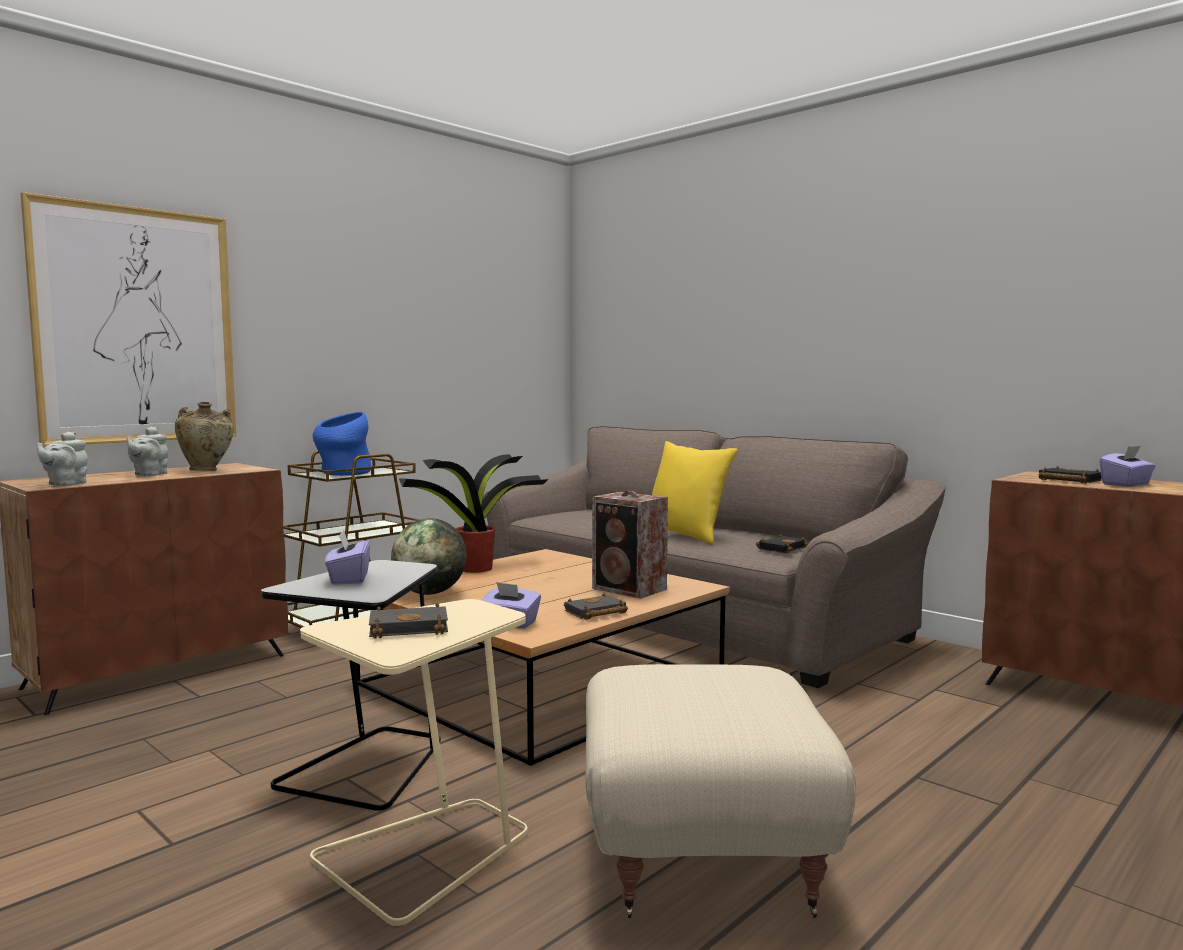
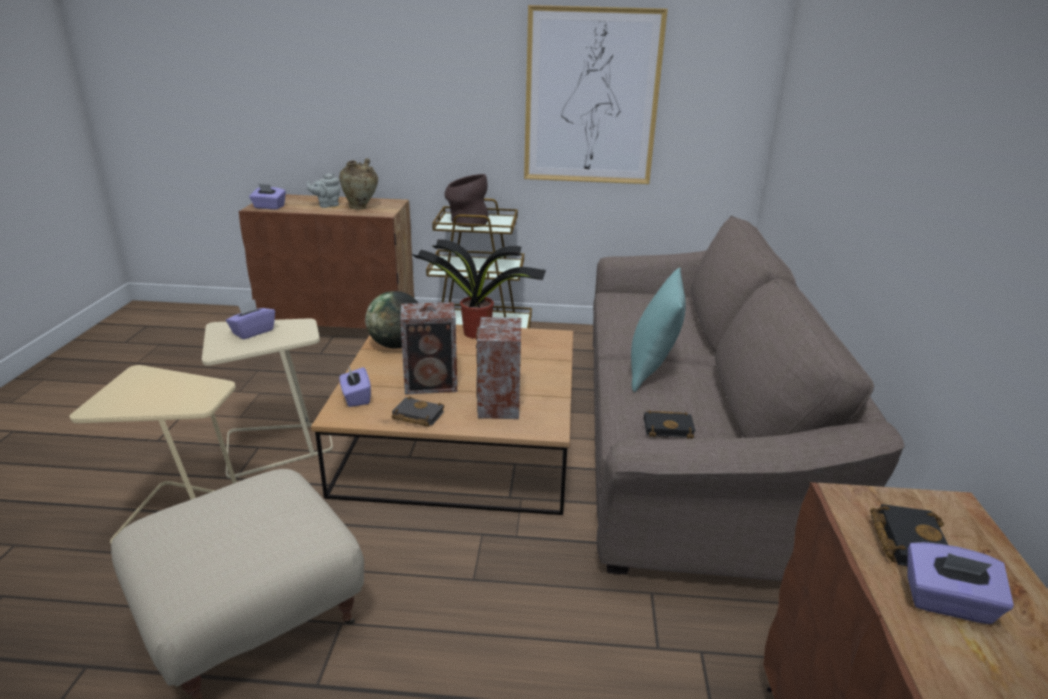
camera: 50 degrees right, 20 degrees up
picture [20,192,236,447] -> picture moved to [524,5,668,184]
grey teapot [36,432,88,486] -> purple tissue box [249,184,286,210]
black side table [261,560,441,811] -> beige side table [202,319,333,478]
blue vase [313,412,371,476] -> brown vase [444,174,488,227]
black book [369,603,448,639] -> none
yellow pillow [652,441,737,545] -> turquoise pillow [631,268,686,392]
none -> speaker [400,302,457,394]

